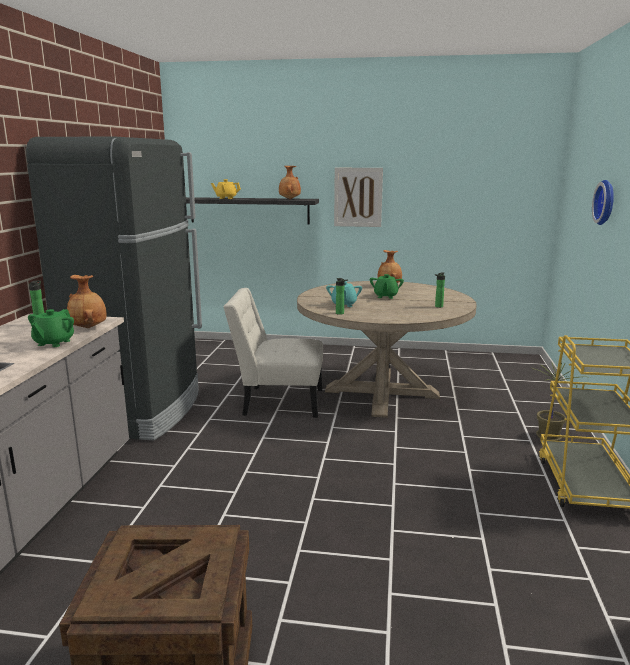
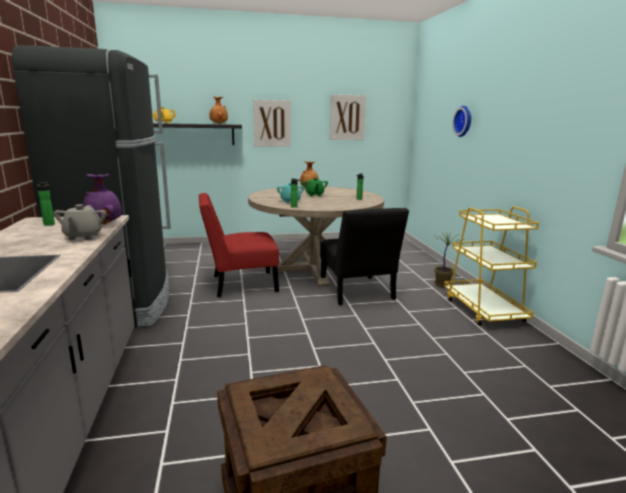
camera: 20 degrees left, 0 degrees up
green teapot [28,309,74,347] -> grey teapot [54,204,106,240]
brown vase [67,275,107,328] -> purple vase [83,174,122,224]
white chair [224,288,323,418] -> red chair [199,193,279,297]
none -> black chair [320,208,409,305]
none -> picture [330,94,366,140]

